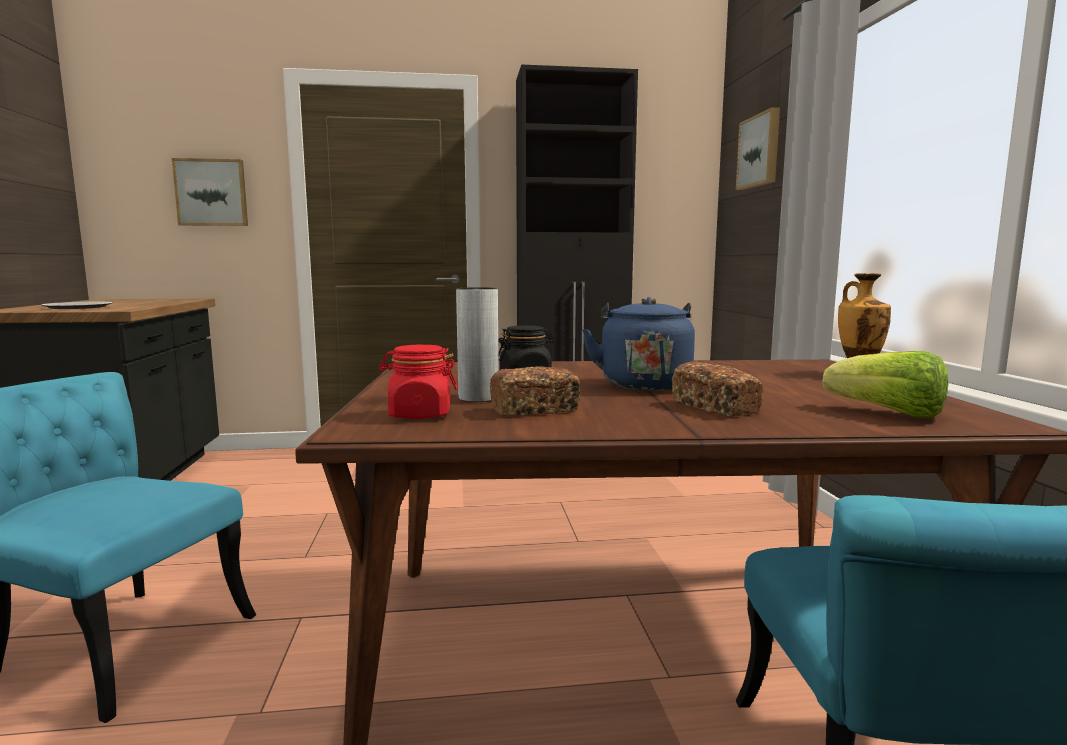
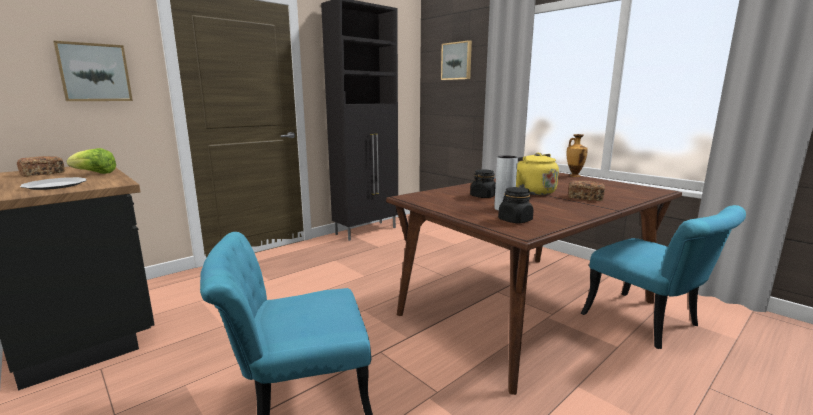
camera: 35 degrees left, 5 degrees up
red jar [379,345,457,419] -> black jar [498,187,534,224]
bread [490,367,580,417] -> bread moved to [17,156,65,177]
blue kettle [582,297,695,391] -> yellow kettle [516,153,559,195]
lettuce [822,351,948,418] -> lettuce moved to [67,148,116,174]

